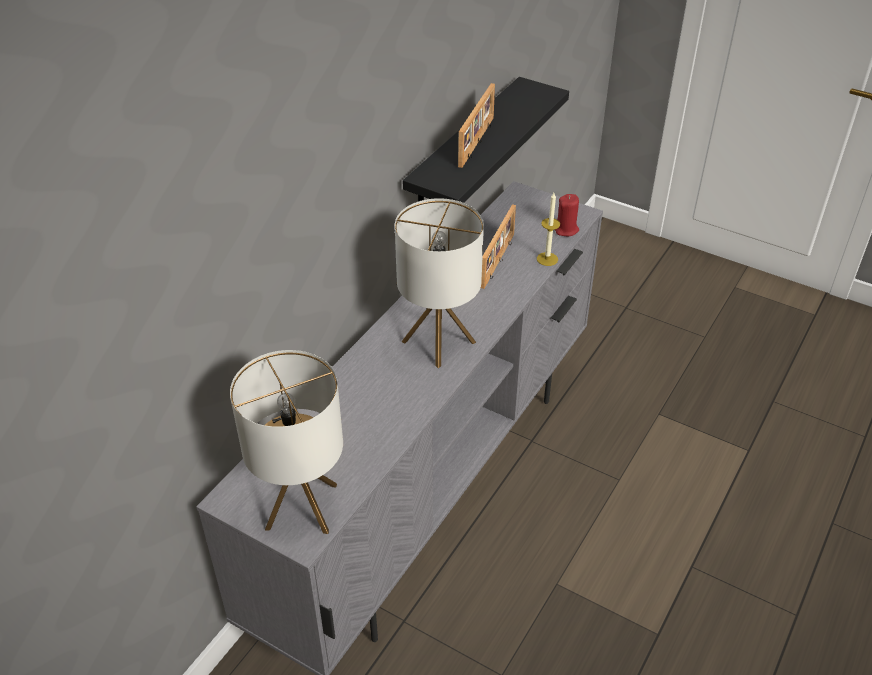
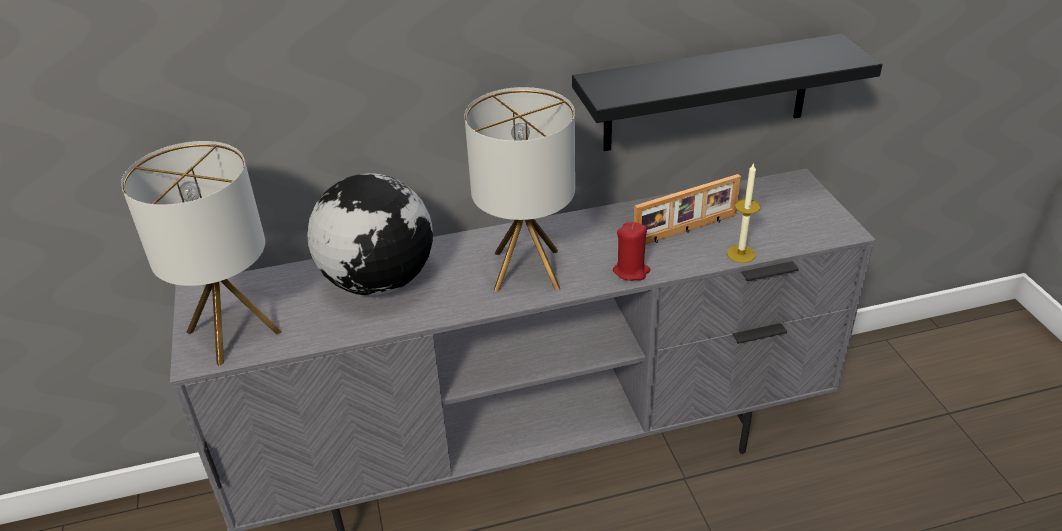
camera: 45 degrees right, 5 degrees down
picture frame [458,83,495,168] -> none
red candle [555,194,579,236] -> red candle moved to [613,222,650,281]
none -> globe [307,173,433,295]

